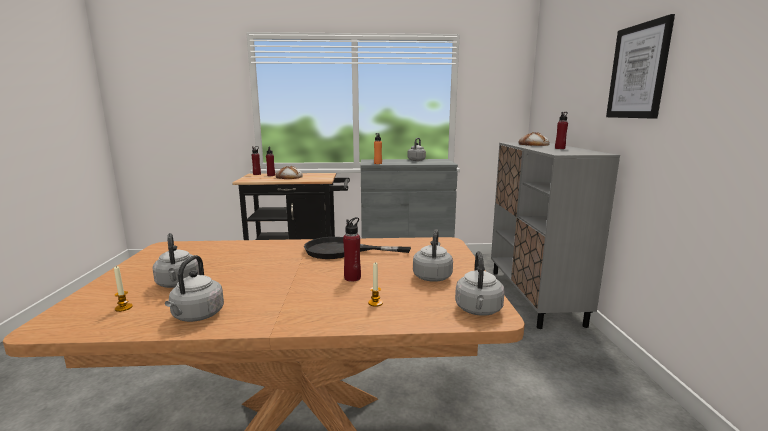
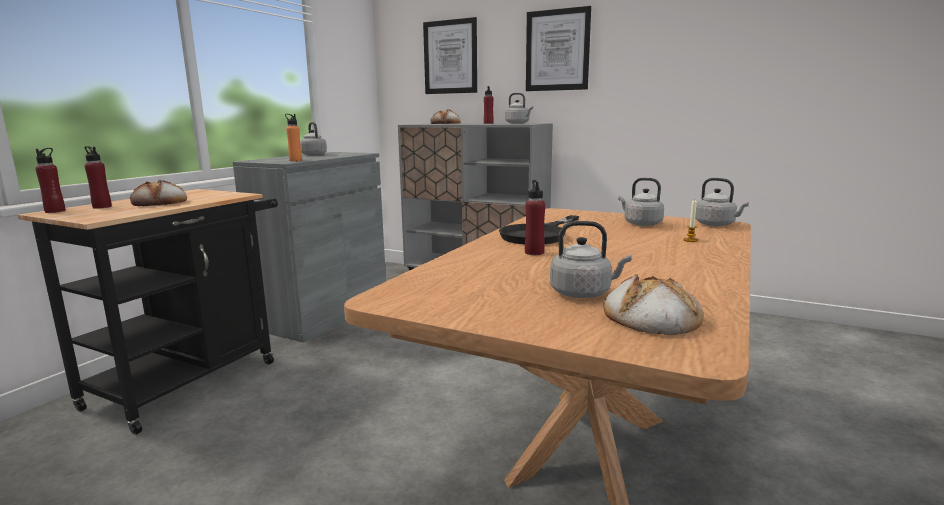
camera: 60 degrees left, 0 degrees up
candle [114,266,133,312] -> bread [604,274,703,335]
grey kettle [165,255,224,322] -> grey kettle moved to [505,93,533,124]
red bottle [343,217,361,282] -> red bottle moved to [525,180,545,255]
none -> picture [423,17,477,94]

